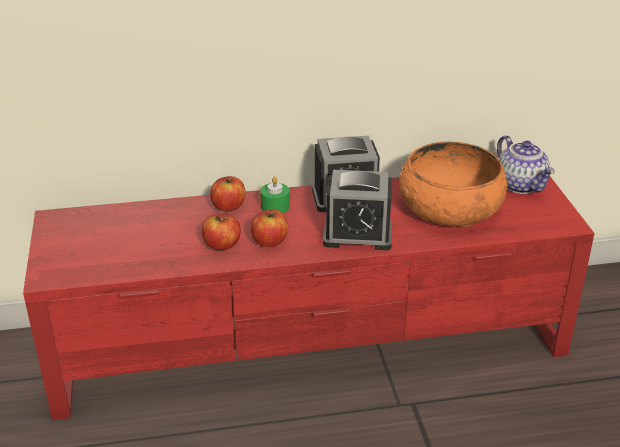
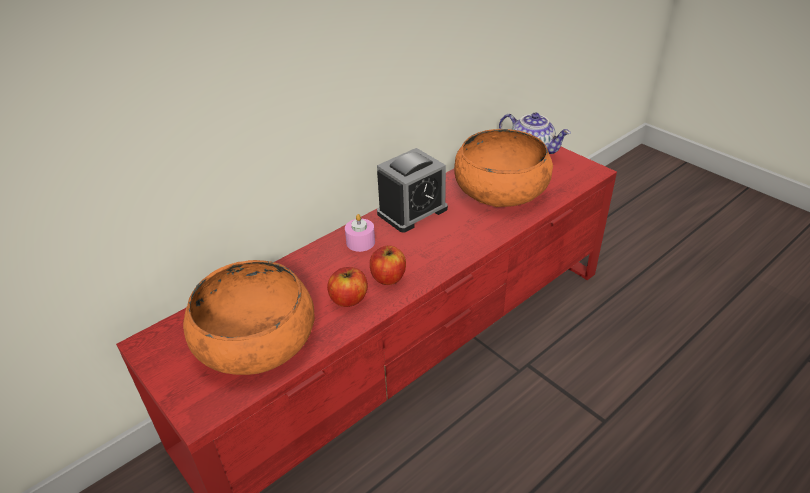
camera: 30 degrees left, 5 degrees up
apple [210,176,246,212] -> none
green candle [260,176,290,213] -> pink candle [345,214,375,252]
alarm clock [323,170,392,250] -> none
none -> orange bowl [183,260,314,375]

